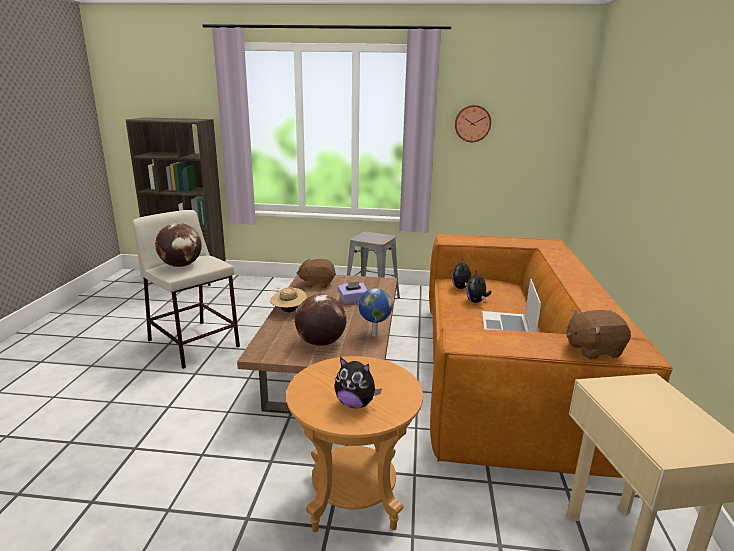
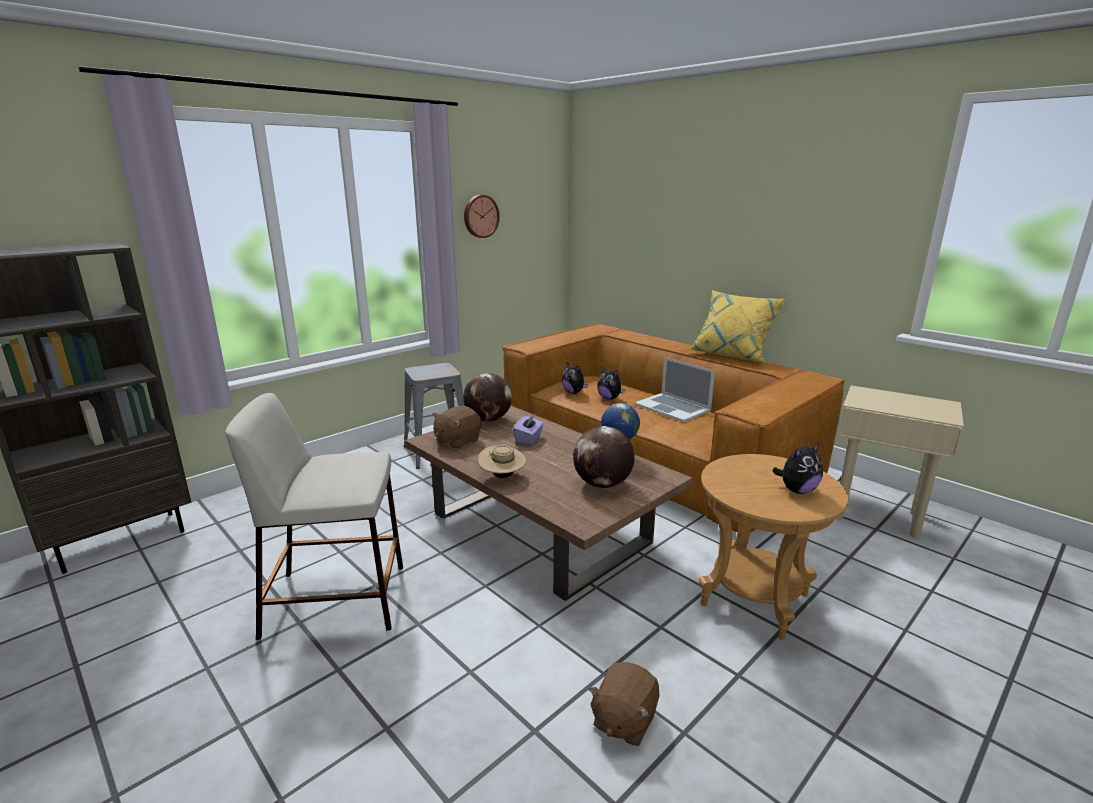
camera: 50 degrees left, 0 degrees up
globe [155,223,202,267] -> globe moved to [463,373,512,422]
brown plush toy [566,310,631,360] -> brown plush toy moved to [588,662,660,746]
none -> yellow pillow [688,290,786,363]

